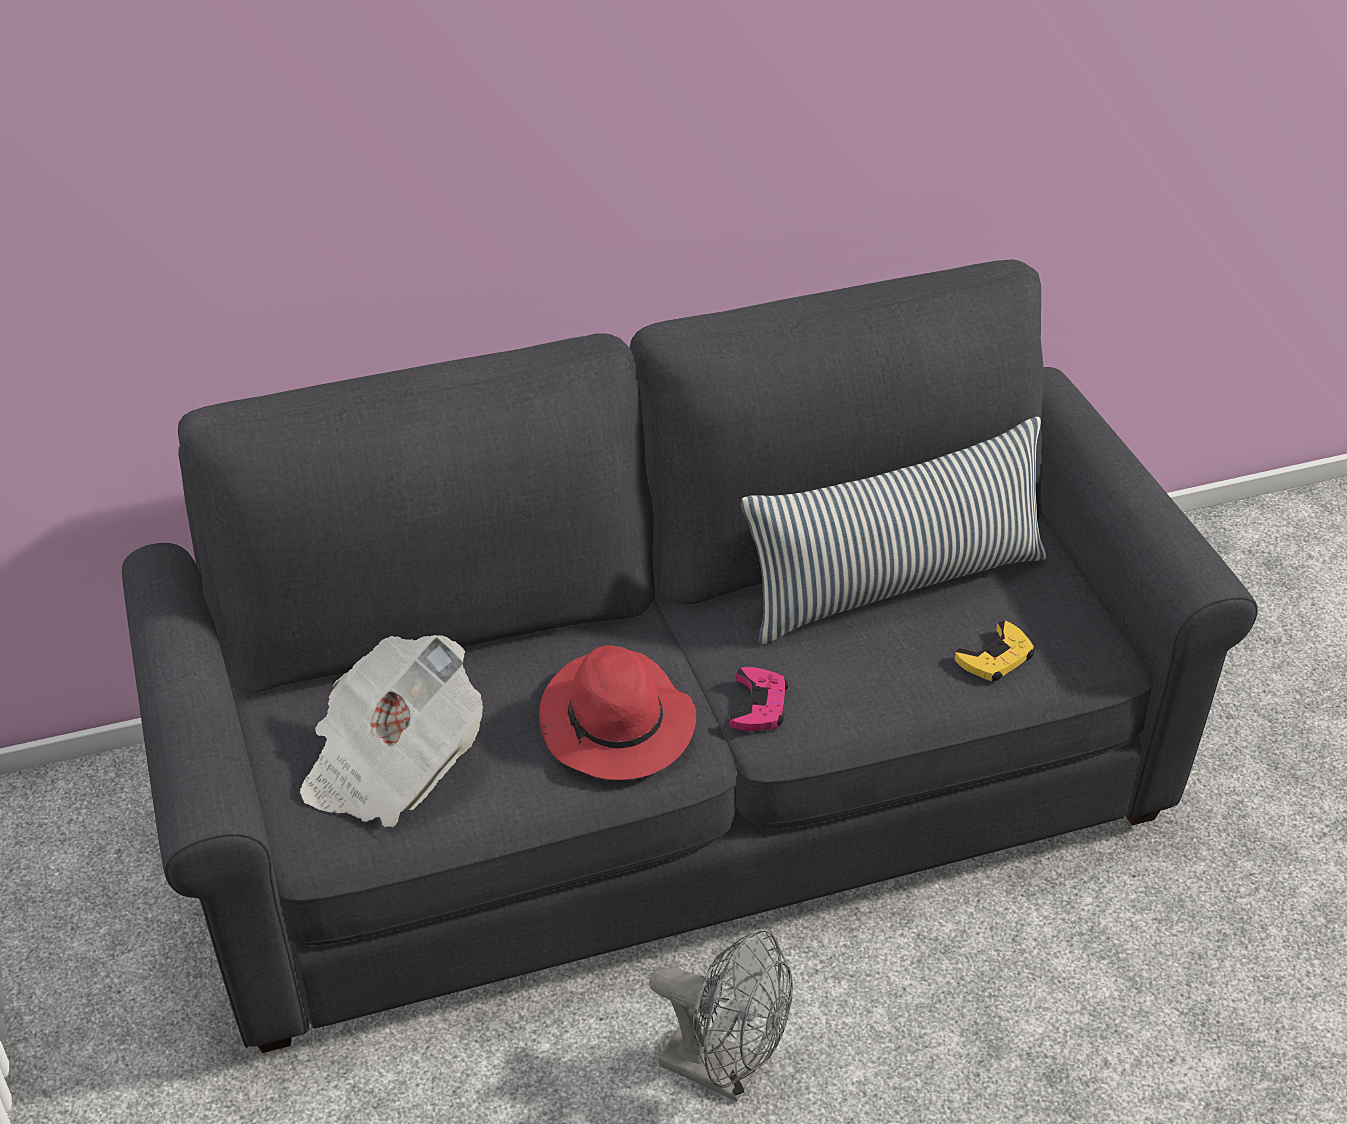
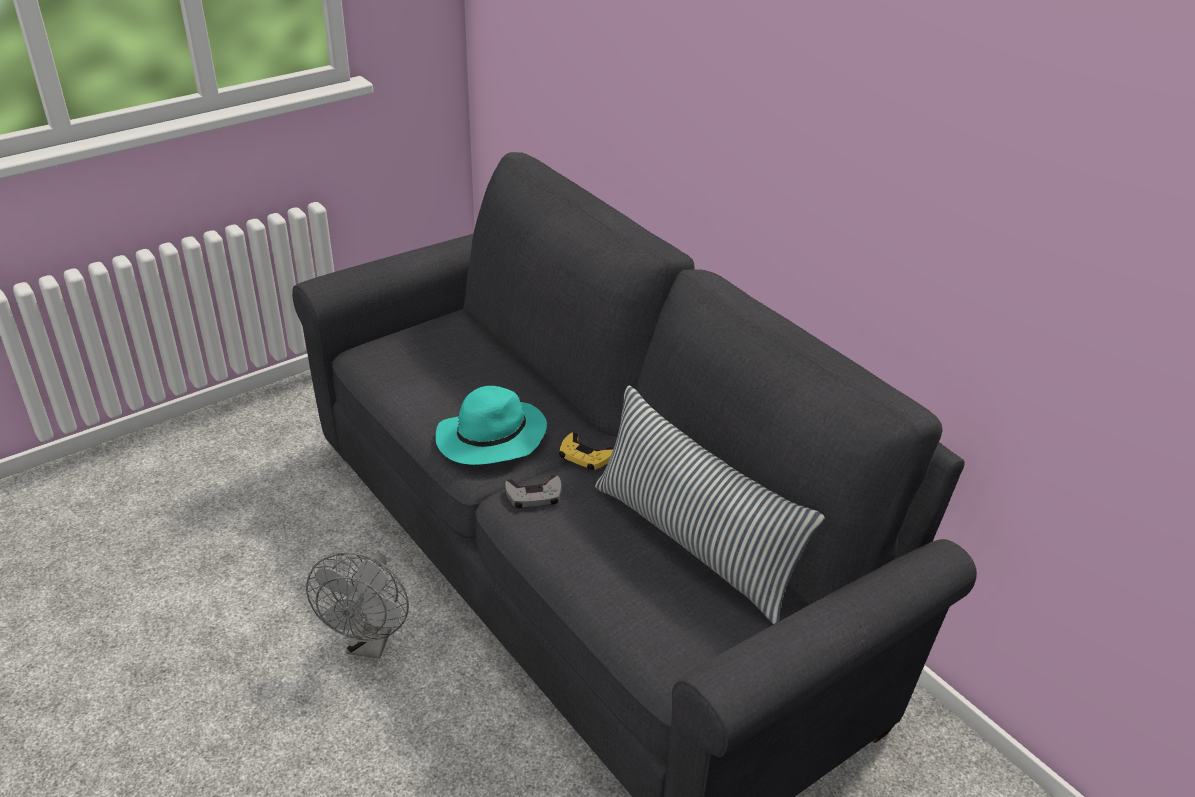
camera: 70 degrees right, 5 degrees down
newspaper [300,635,483,827] -> none
red hat [539,646,696,780] -> turquoise hat [435,386,547,465]
pink game controller [729,667,788,731] -> grey game controller [505,474,561,508]
yellow game controller [955,621,1034,681] -> yellow game controller moved to [559,432,614,470]

